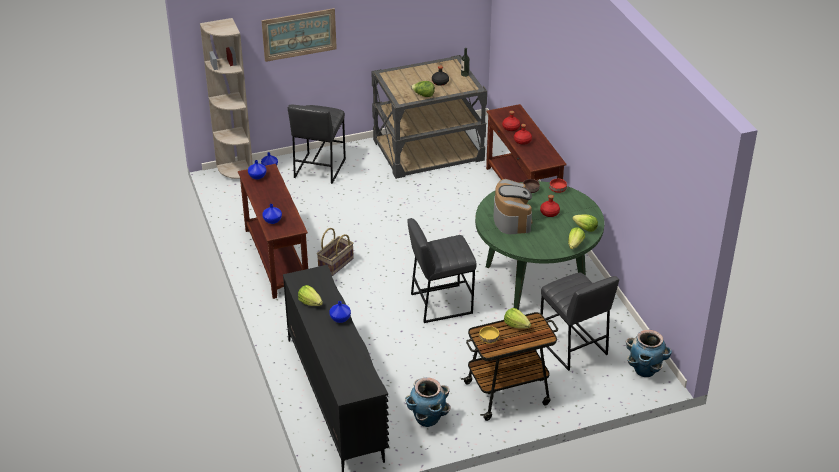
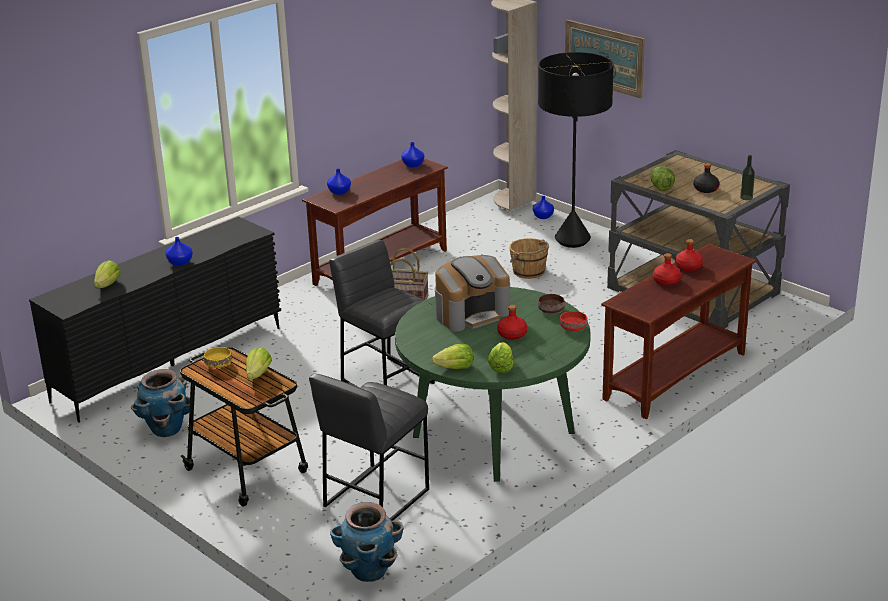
camera: 65 degrees right, 10 degrees down
grey stool [288,105,346,184] -> black floor lamp [538,52,614,248]
lettuce [298,285,323,306] -> lettuce moved to [94,260,121,288]
none -> brown bucket [509,238,549,279]

